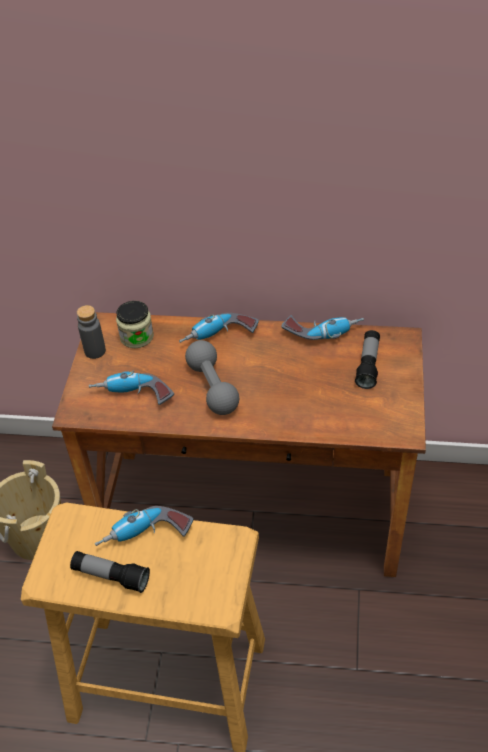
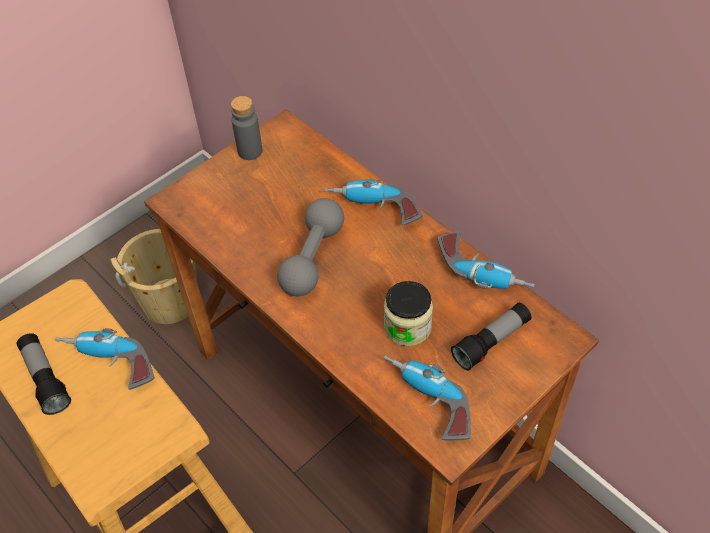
camera: 40 degrees right, 5 degrees up
power drill [89,371,174,405] -> power drill moved to [384,355,471,440]
jar [116,301,154,348] -> jar moved to [384,281,433,346]

